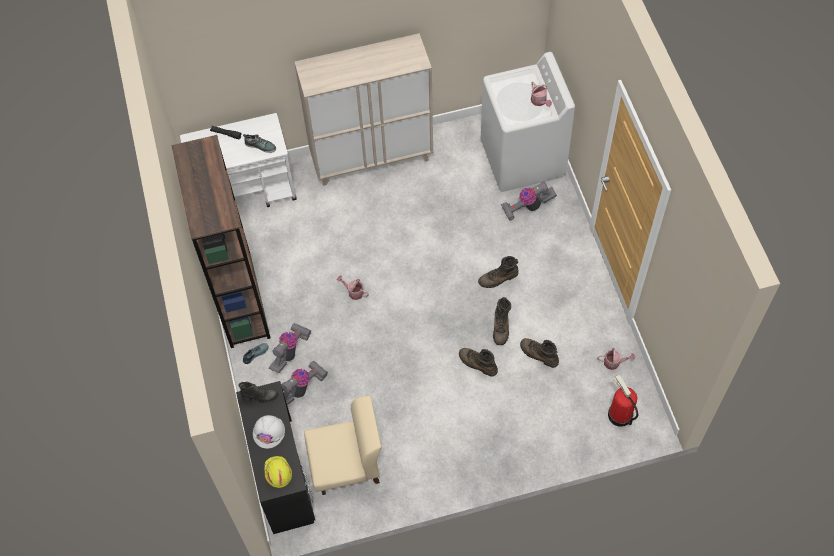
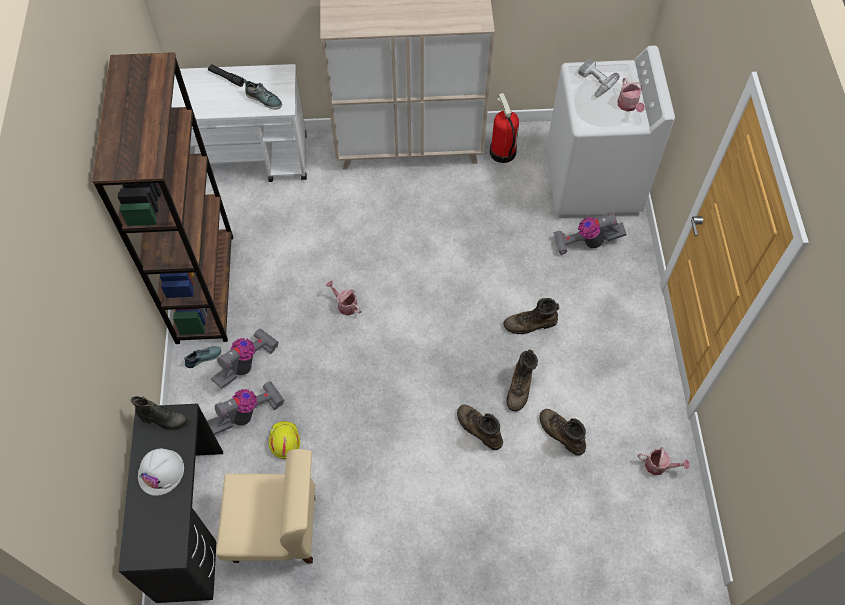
camera: 10 degrees right, 0 degrees up
yellow hard hat [264,456,292,488] -> yellow hard hat moved to [269,421,300,459]
fire extinguisher [608,375,638,427] -> fire extinguisher moved to [490,93,519,163]
none -> power drill [578,58,620,97]

